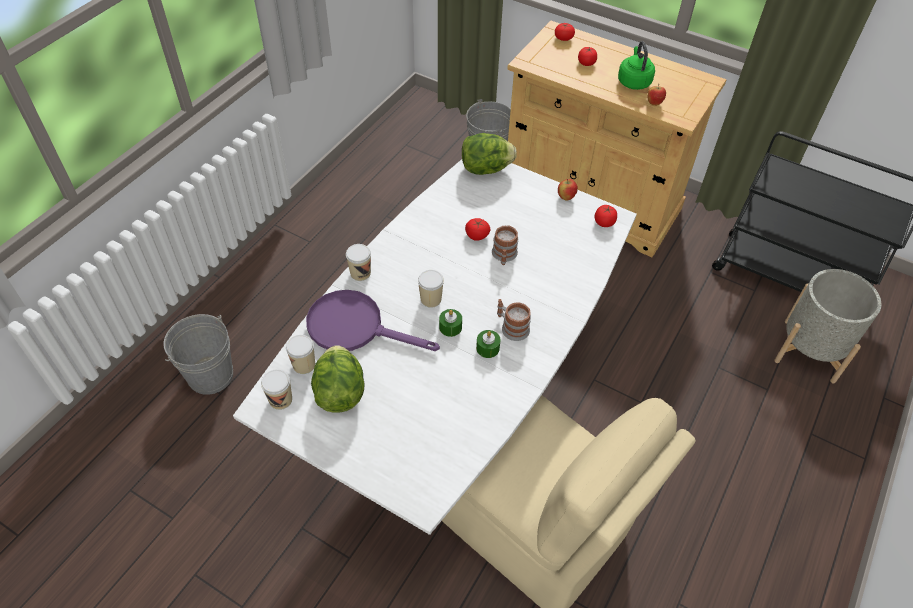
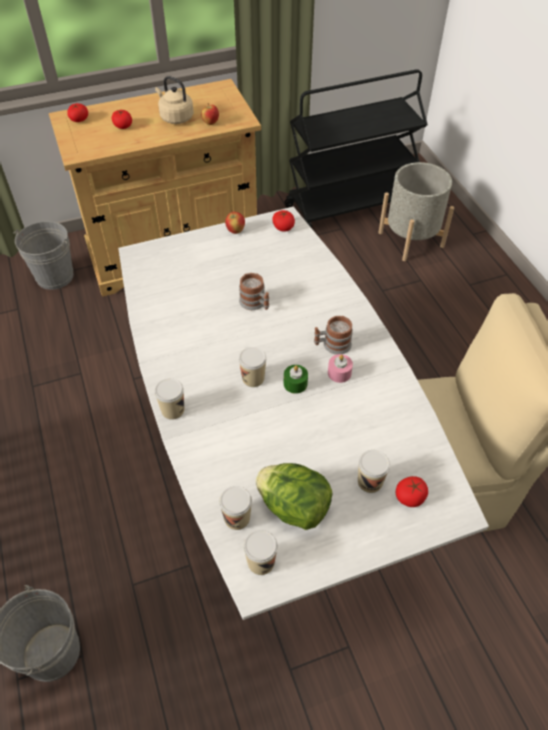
camera: 50 degrees left, 0 degrees up
purple frying pan [306,290,440,351] -> none
lettuce [462,133,517,175] -> none
tomato [465,218,491,241] -> tomato moved to [396,476,428,507]
green candle [476,330,501,358] -> pink candle [328,354,353,383]
green kettle [618,41,655,90] -> beige kettle [155,76,194,124]
none -> cup [358,450,390,493]

